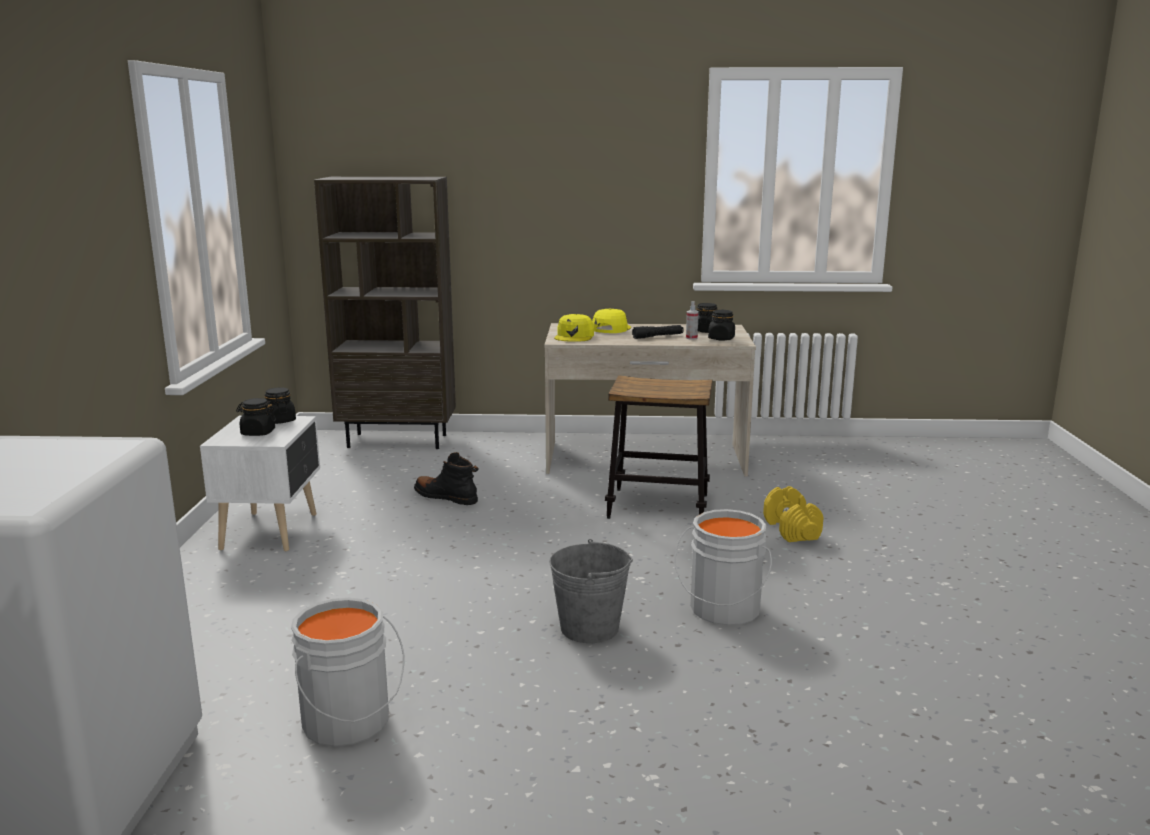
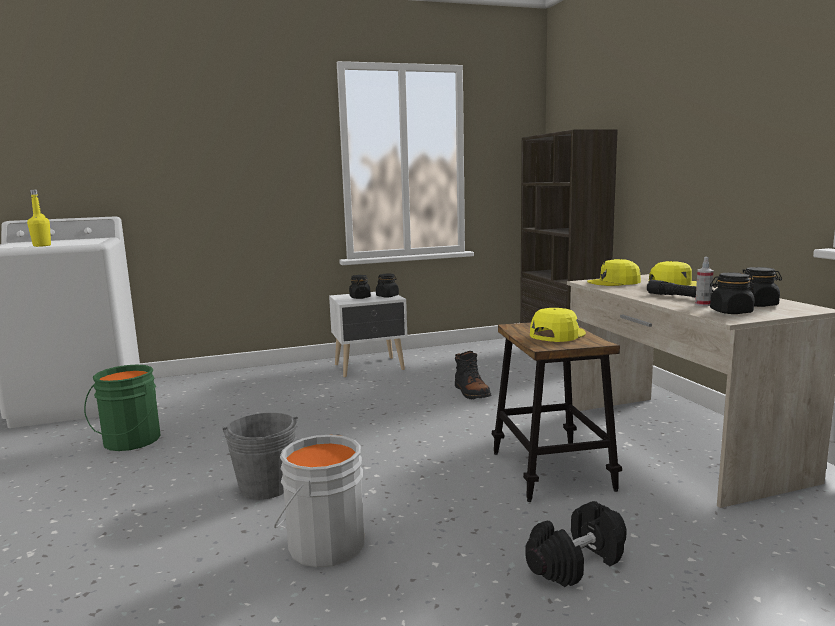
camera: 70 degrees right, 5 degrees down
grey bucket [291,598,405,747] -> green bucket [84,365,161,451]
black boot [414,452,479,505] -> black boot turned 150 degrees clockwise [455,351,491,399]
yellow dumbbell [763,486,824,542] -> black dumbbell [526,501,627,587]
none -> yellow bottle [27,190,51,247]
none -> yellow cap [530,308,586,342]

